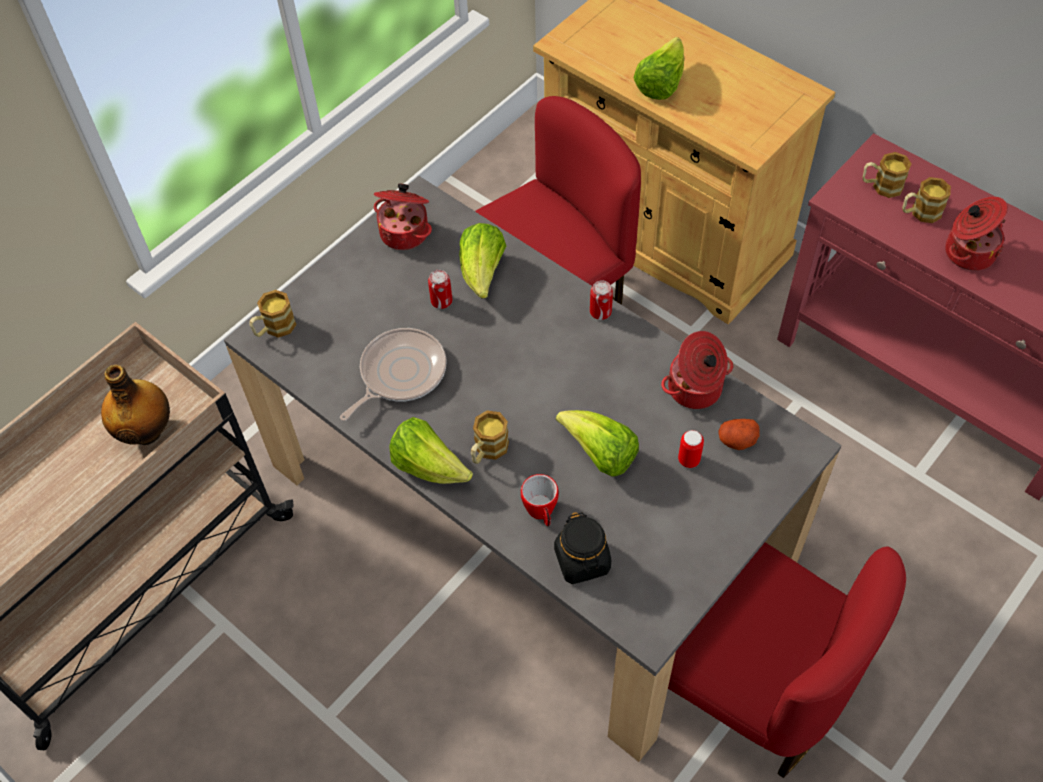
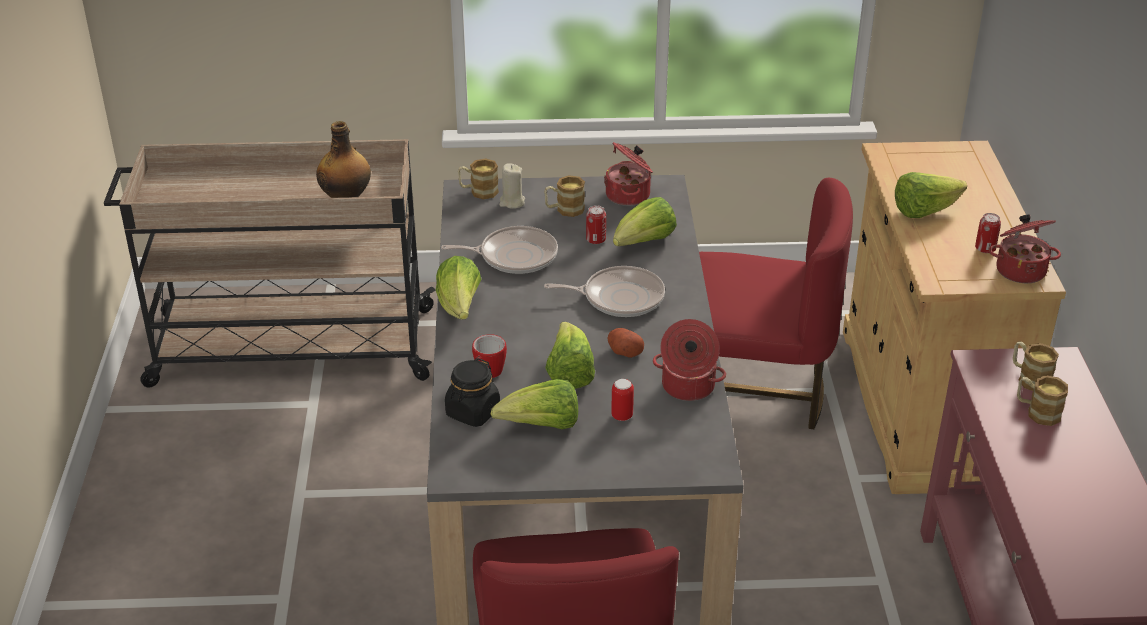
camera: 45 degrees right, 20 degrees down
mug [471,411,509,464] -> mug moved to [544,175,585,217]
can [590,280,613,320] -> can moved to [975,213,1001,253]
potato [718,419,760,450] -> potato moved to [608,328,644,358]
cooking pot [945,197,1008,271] -> cooking pot moved to [989,214,1061,283]
none -> lettuce [491,379,578,429]
none -> beige candle [499,163,525,209]
none -> frying pan [544,266,665,317]

